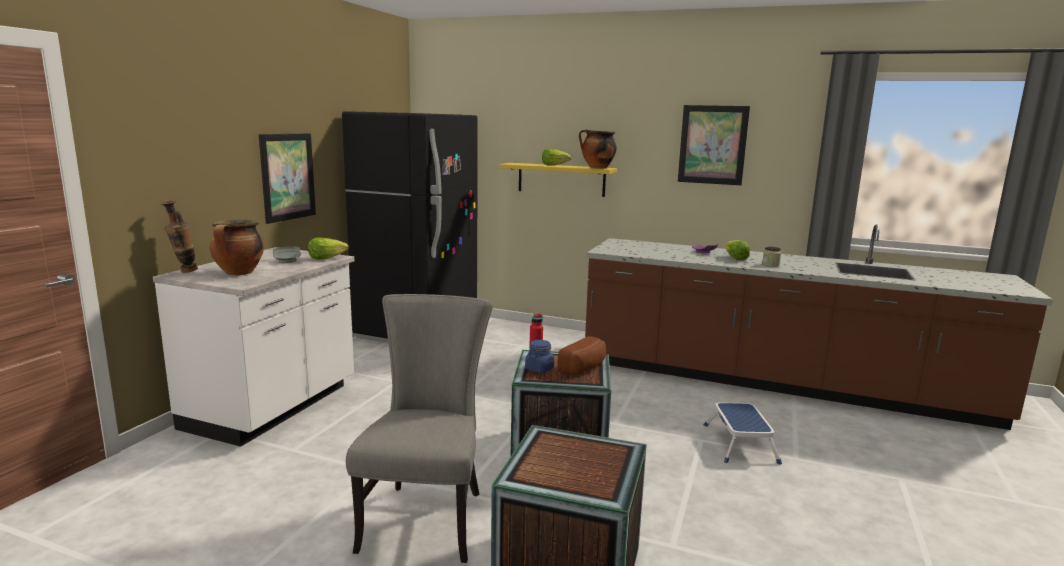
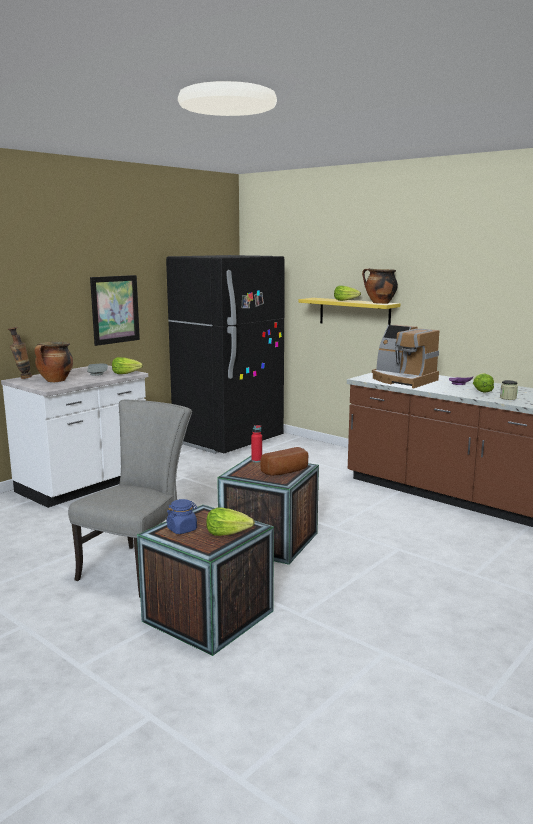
camera: 20 degrees right, 0 degrees up
blue jar [525,340,554,373] -> blue jar moved to [166,499,197,534]
picture [678,105,750,185] -> none
blue step ladder [704,402,782,465] -> none
none -> lettuce [206,507,255,536]
none -> coffee machine [372,325,439,388]

